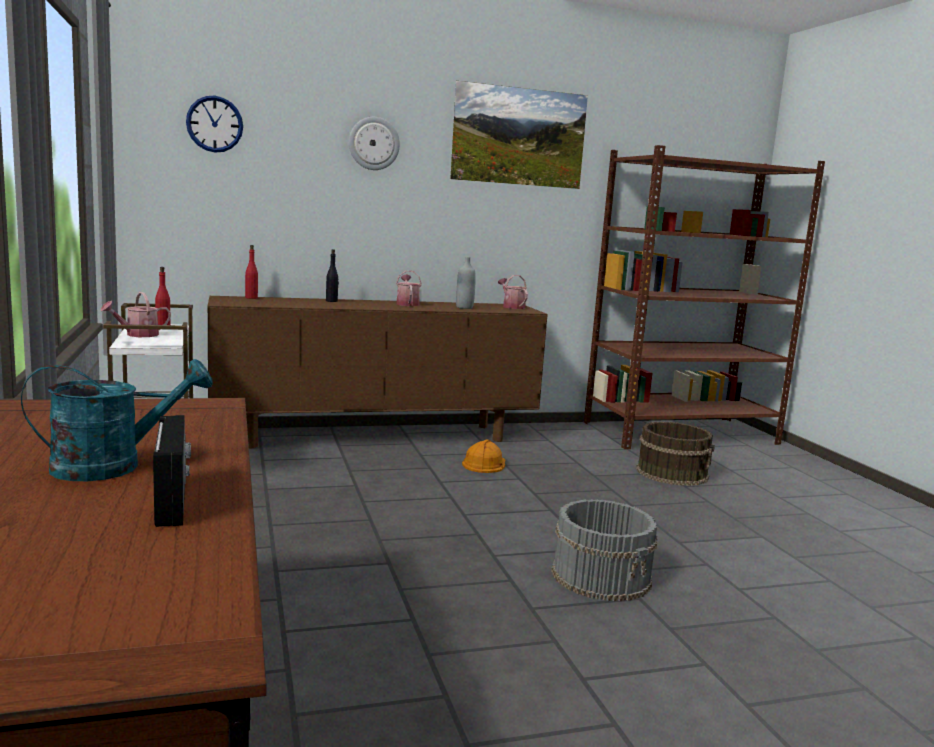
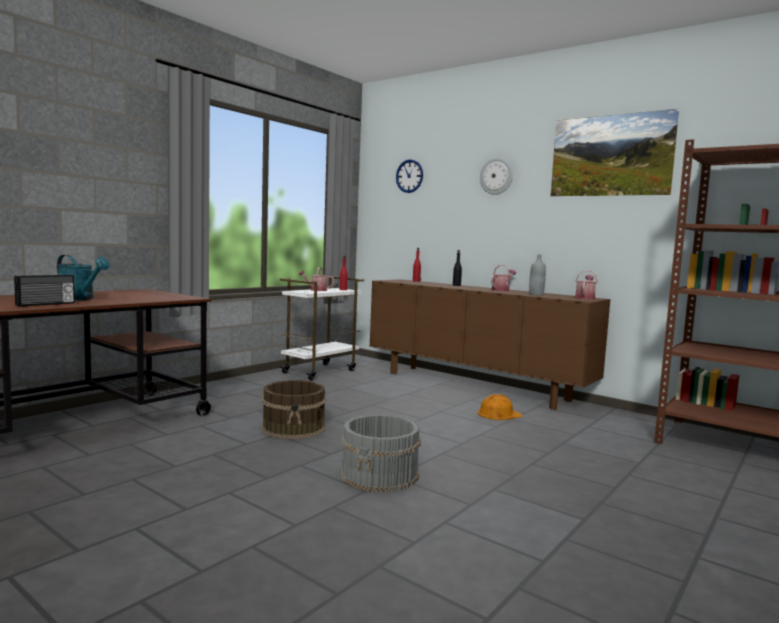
camera: 55 degrees right, 5 degrees down
brown bucket [636,422,715,486] -> brown bucket moved to [261,380,326,439]

